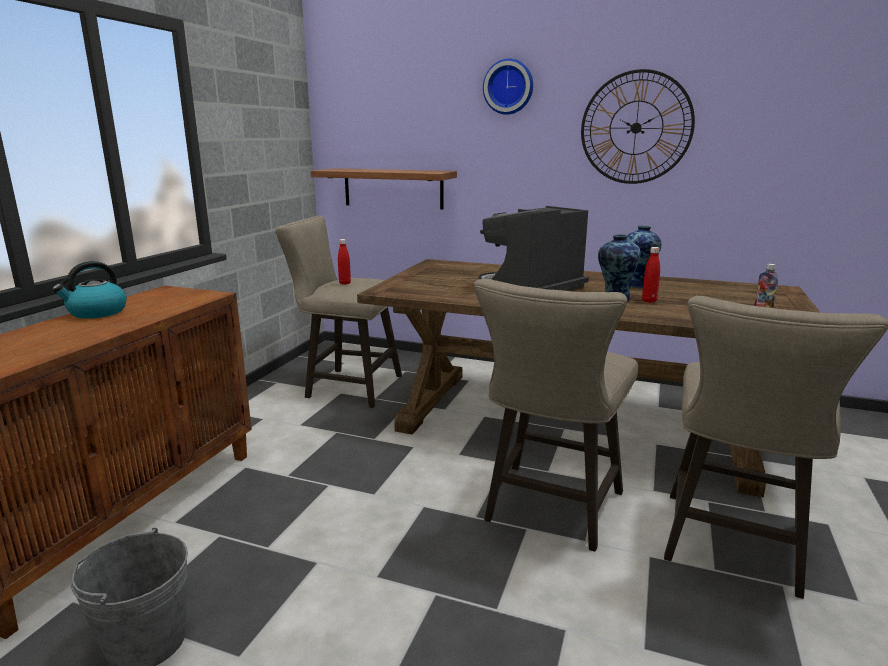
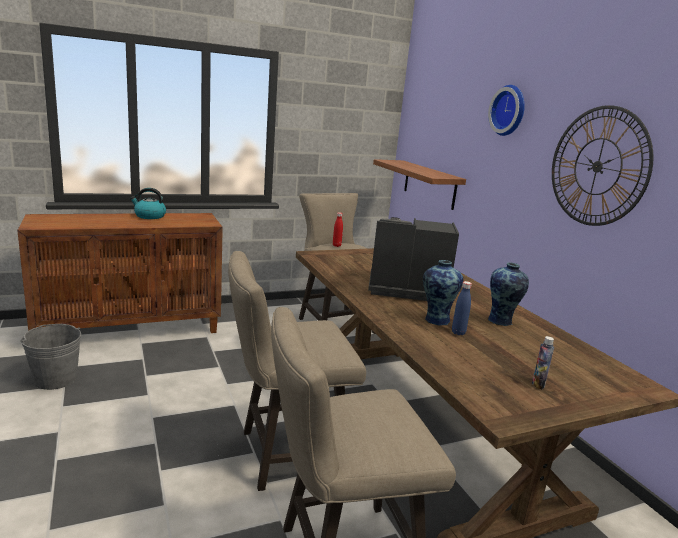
camera: 45 degrees right, 0 degrees up
red bottle [642,247,660,303] -> blue bottle [452,281,472,335]

